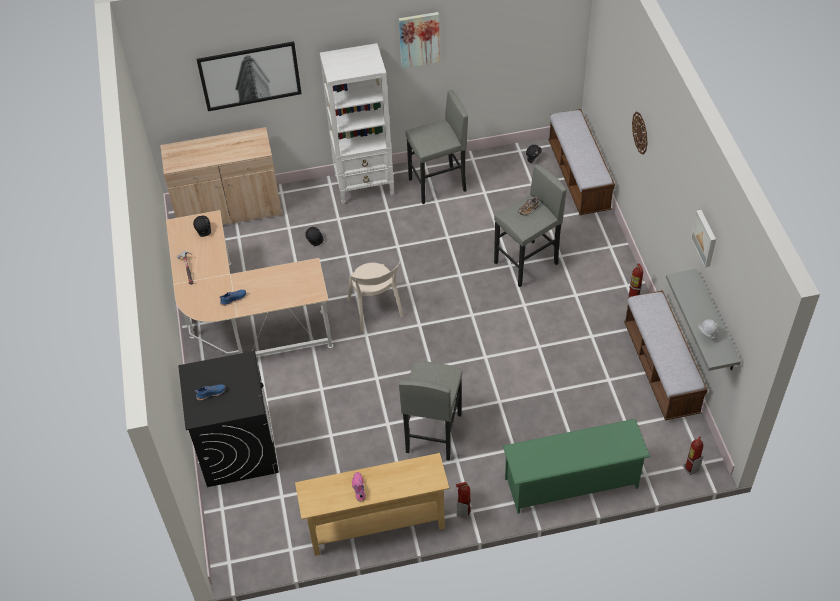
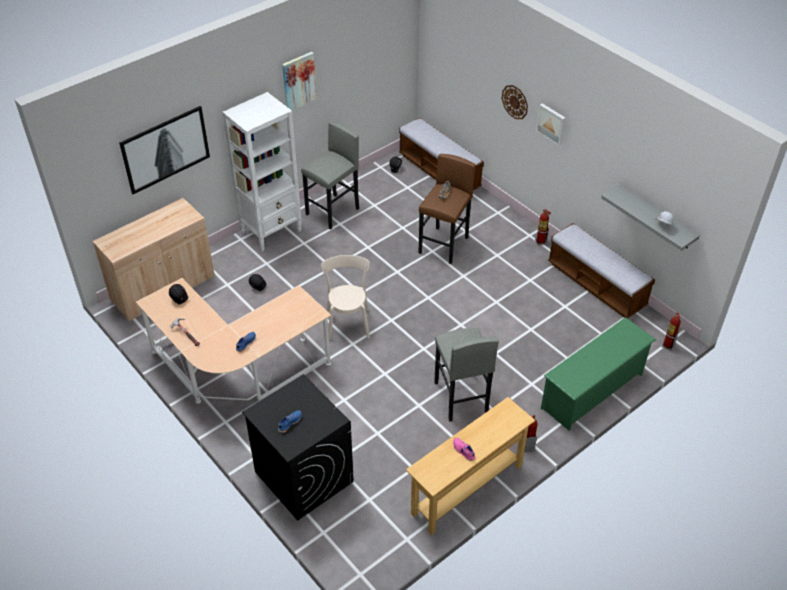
camera: 30 degrees left, 5 degrees down
beige chair [347,260,404,331] -> beige chair turned 135 degrees counterclockwise [321,255,370,340]
grey stool [494,165,567,287] -> brown stool [419,154,475,264]
picture [691,210,716,267] -> picture moved to [536,103,566,145]

